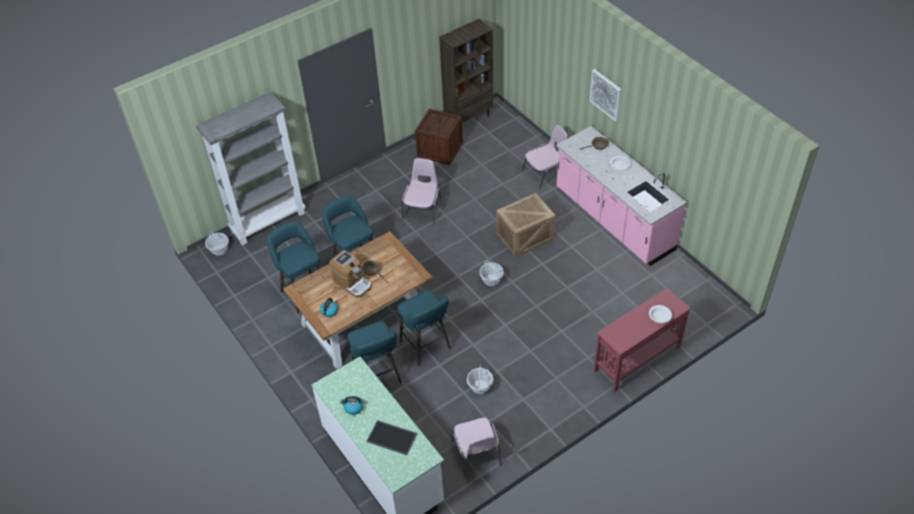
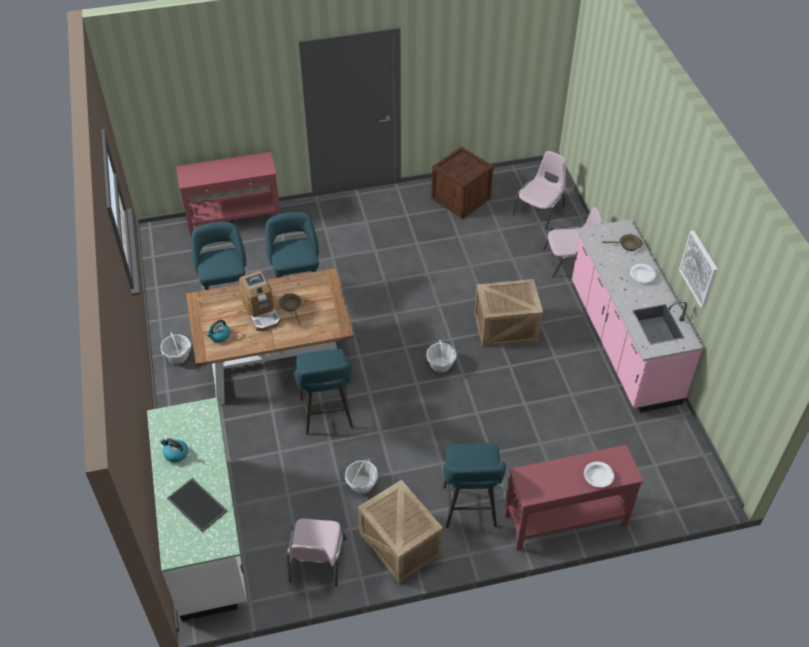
camera: 20 degrees right, 0 degrees up
grey bookcase [196,92,305,245] -> red console table [176,152,280,237]
basket [205,232,229,256] -> basket moved to [160,332,191,364]
turquoise stool [347,321,402,383] -> turquoise stool moved to [443,443,506,528]
pink chair [402,158,441,223] -> pink chair moved to [512,151,566,230]
brown bookcase [439,19,493,123] -> none
picture [590,69,621,121] -> picture moved to [679,231,718,309]
none -> crate [358,480,443,583]

